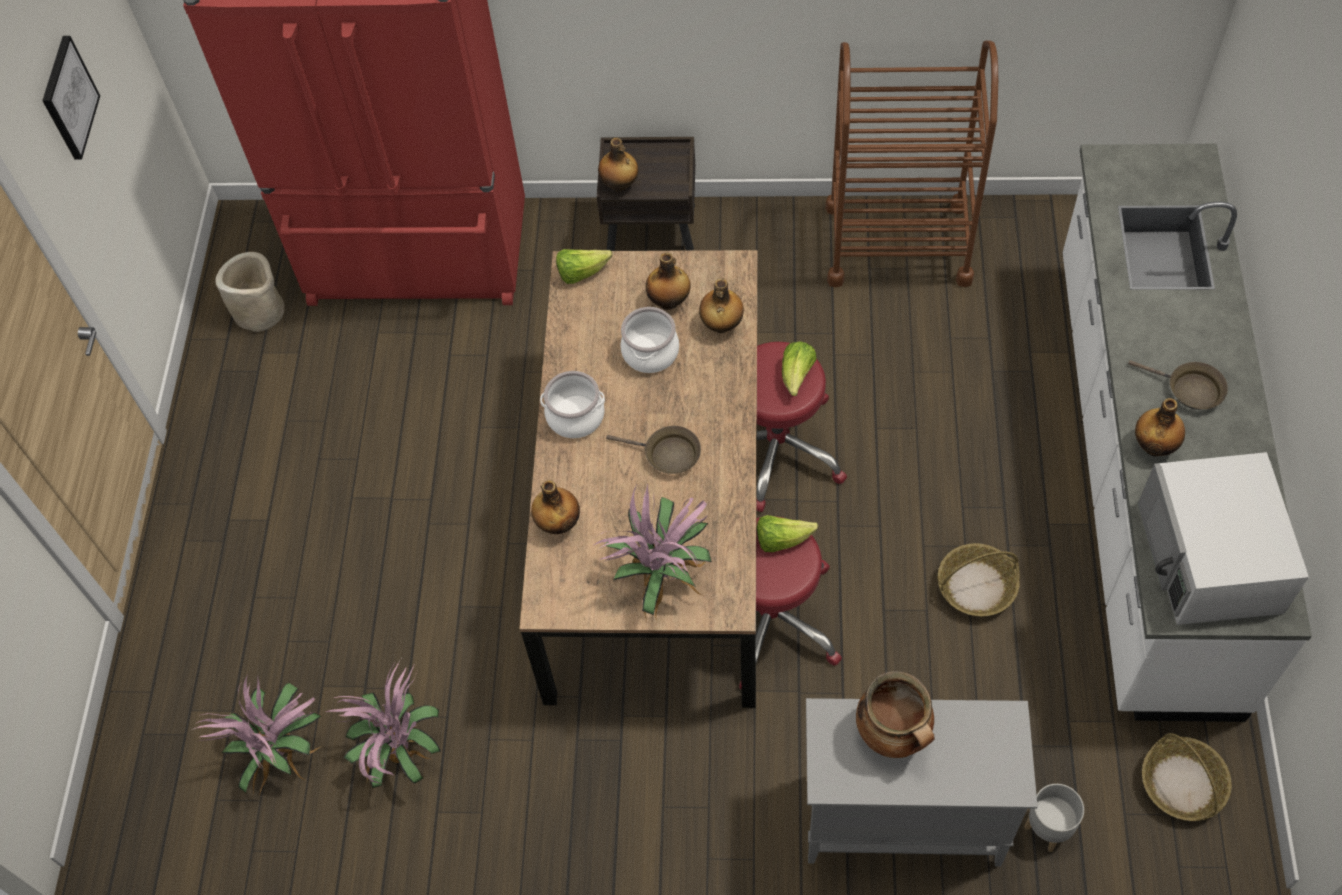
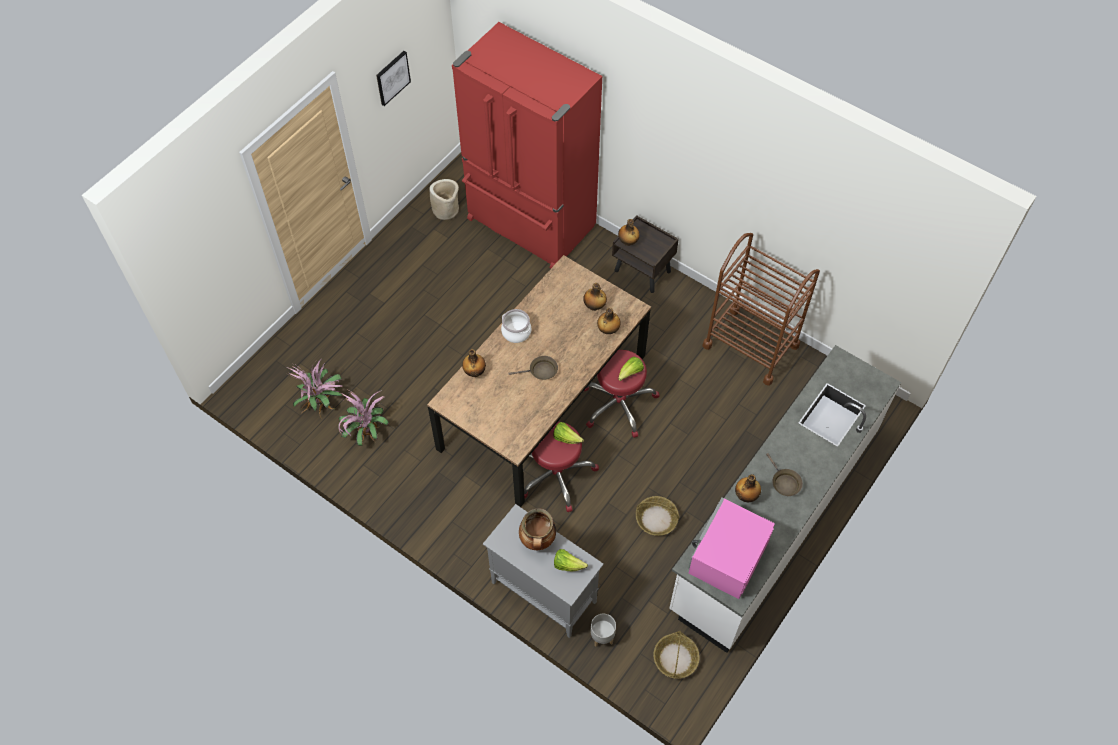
camera: 30 degrees right, 0 degrees up
lettuce [556,249,612,284] -> lettuce moved to [554,549,588,571]
potted plant [591,484,712,622] -> none
brown frying pan [606,426,701,474] -> brown frying pan turned 60 degrees counterclockwise [508,356,558,380]
cooking pot [620,307,679,373] -> none
white microwave [1138,452,1309,625] -> pink microwave [688,497,775,599]

